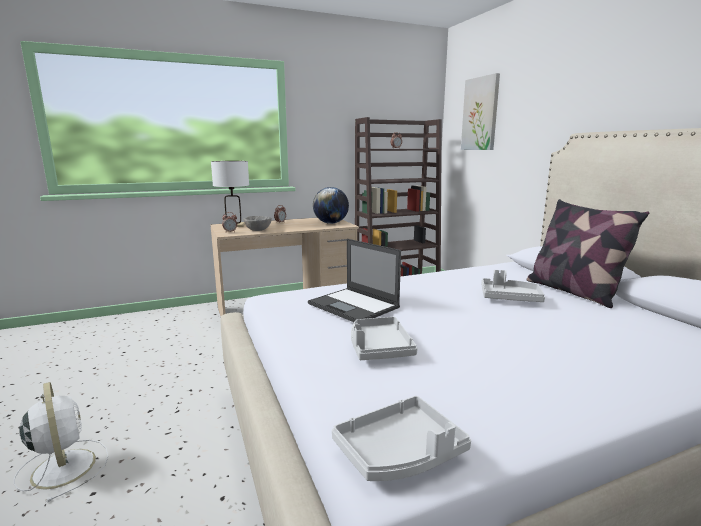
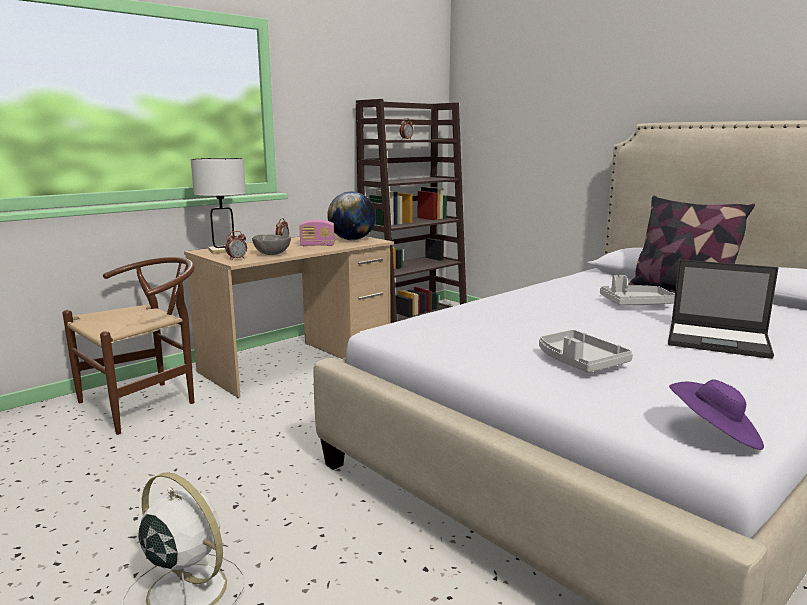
camera: 20 degrees left, 0 degrees up
laptop [308,239,401,322] -> laptop moved to [668,260,779,359]
grey tray [332,396,471,481] -> purple hat [669,380,764,450]
picture [461,73,500,150] -> none
none -> brown chair [63,257,195,435]
none -> radio [299,220,335,247]

